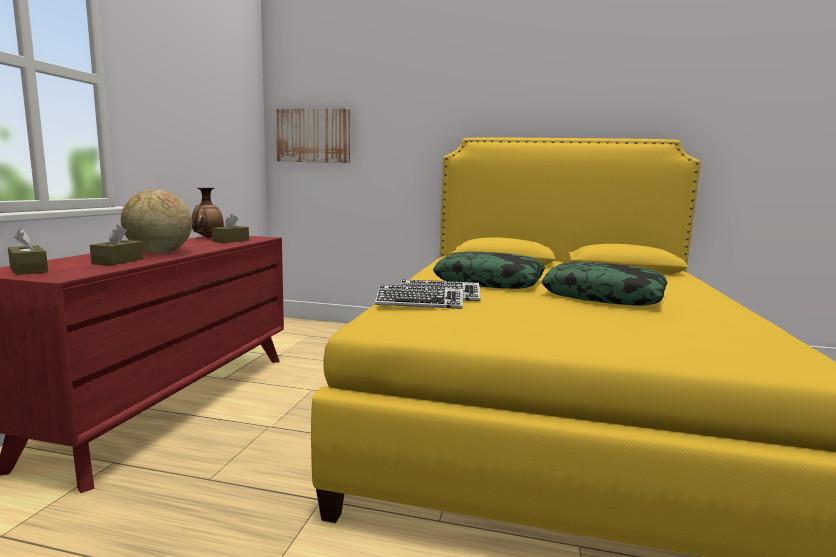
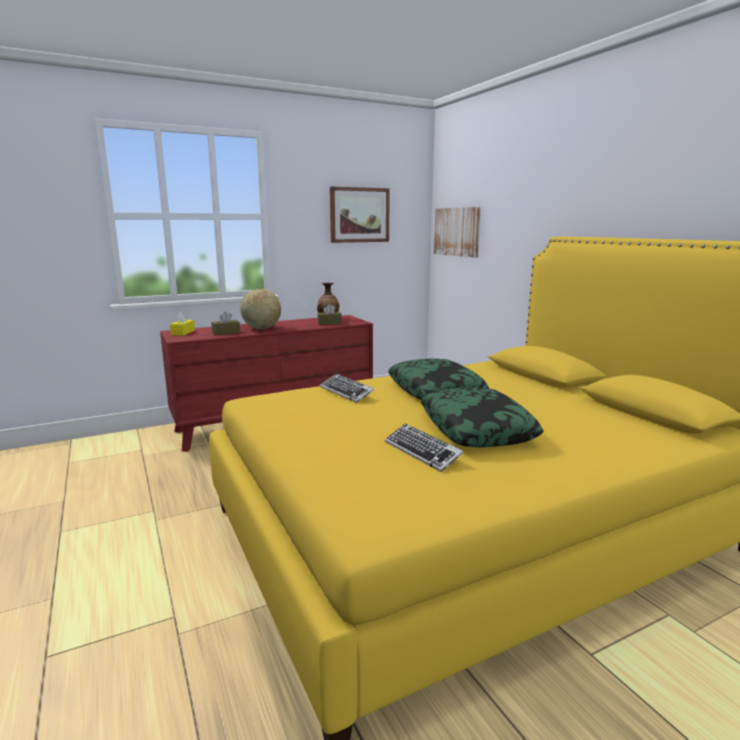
camera: 50 degrees right, 5 degrees up
brown tissue box [8,229,48,275] -> yellow tissue box [170,312,195,336]
keyboard [375,285,463,309] -> keyboard moved to [385,424,463,472]
none -> picture [330,187,390,243]

